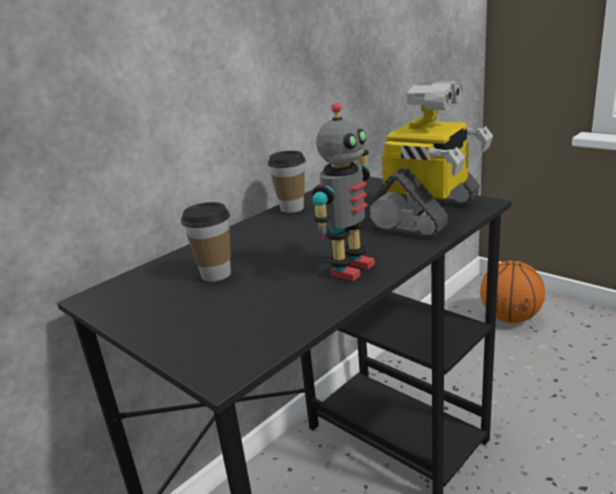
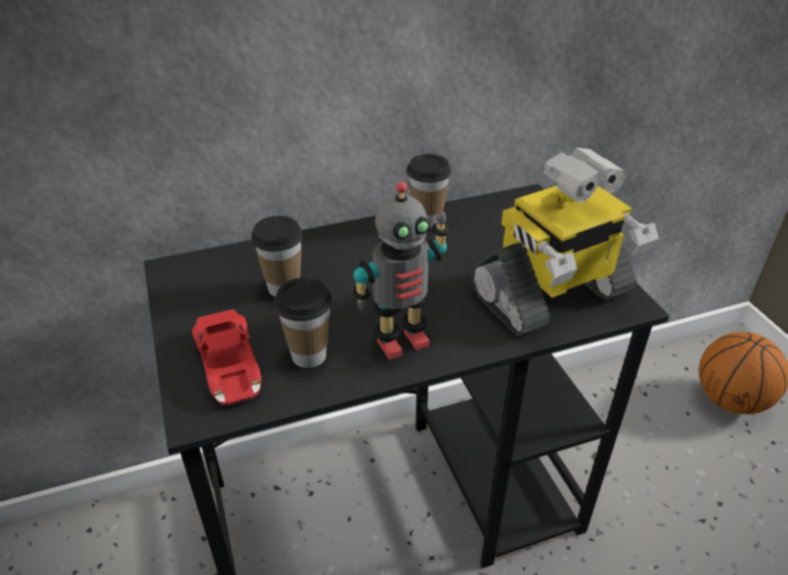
camera: 25 degrees right, 15 degrees up
none -> red toy car [192,309,262,405]
none -> cup [274,277,332,368]

